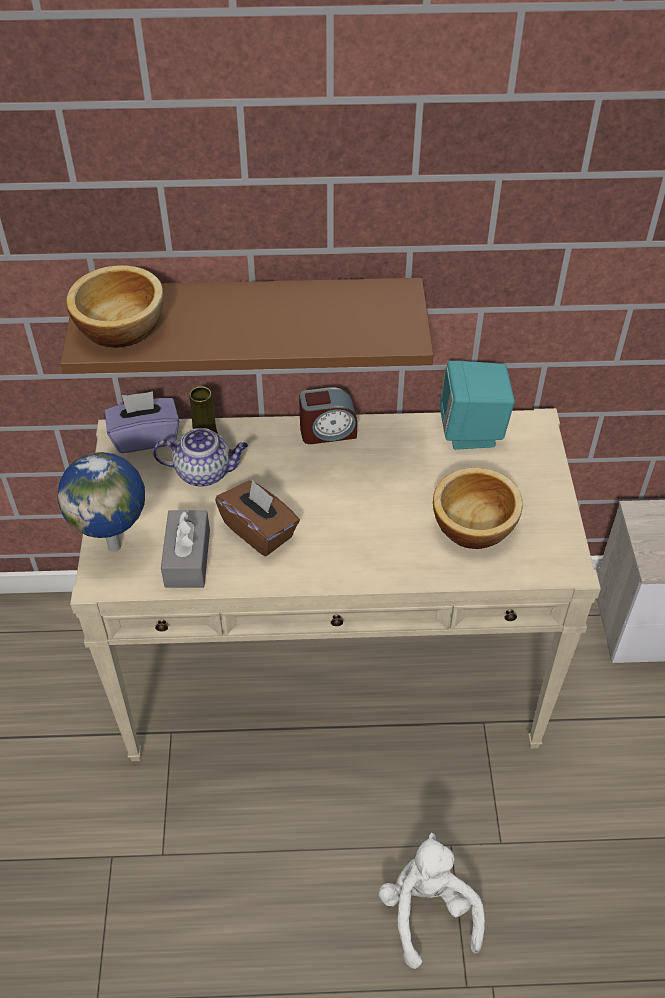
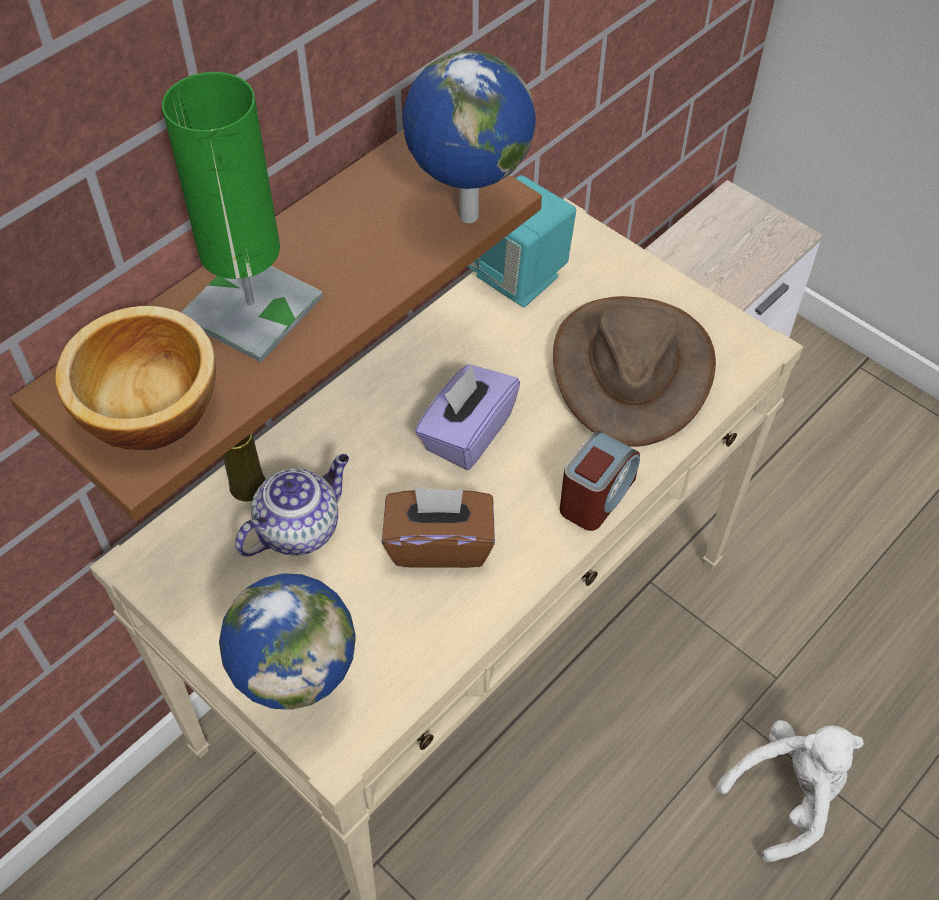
camera: 45 degrees left, 5 degrees up
purple tissue box [105,391,179,453] -> purple tissue box moved to [415,364,520,470]
grey tissue box [161,509,210,588] -> none
alarm clock [299,387,357,444] -> alarm clock moved to [560,431,640,531]
white plush toy [378,833,485,969] -> white plush toy turned 120 degrees clockwise [716,720,864,862]
bowl [433,468,523,549] -> brown hat [553,296,716,447]
none -> green table lamp [162,72,323,362]
none -> globe [402,51,536,223]

